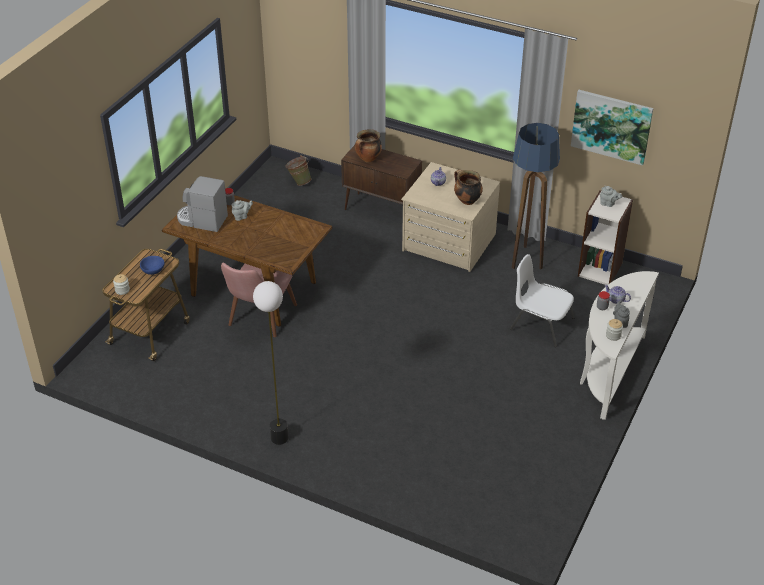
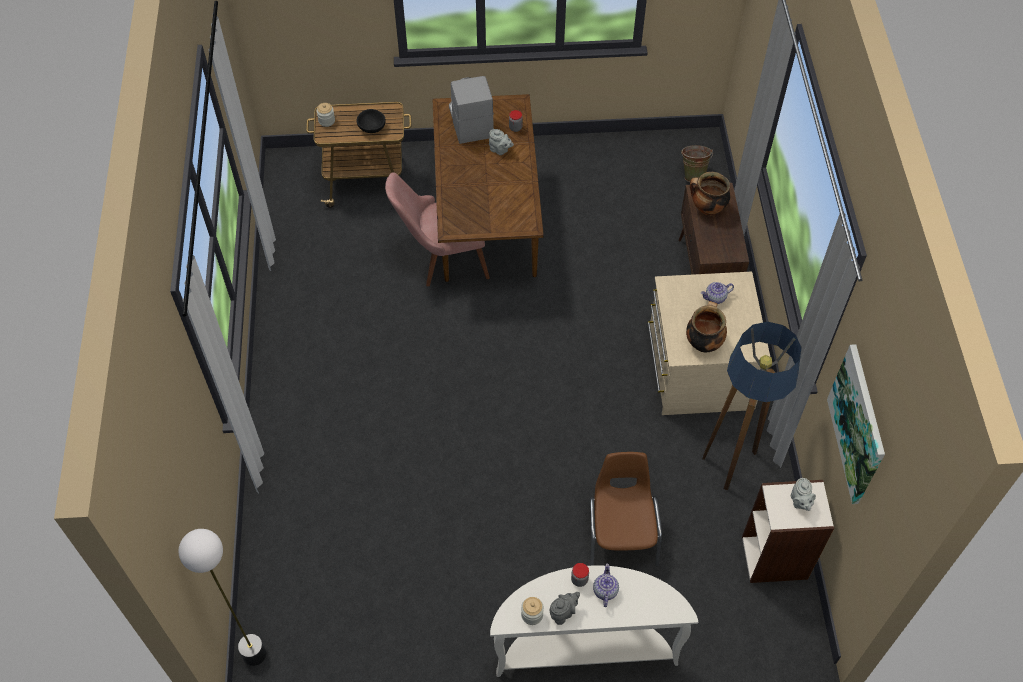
camera: 60 degrees right, 15 degrees up
blue bowl [140,256,165,275] -> black bowl [357,109,386,133]
floor lamp [253,281,289,445] -> floor lamp moved to [178,529,266,666]
white chair [510,254,574,347] -> brown chair [588,452,662,566]

